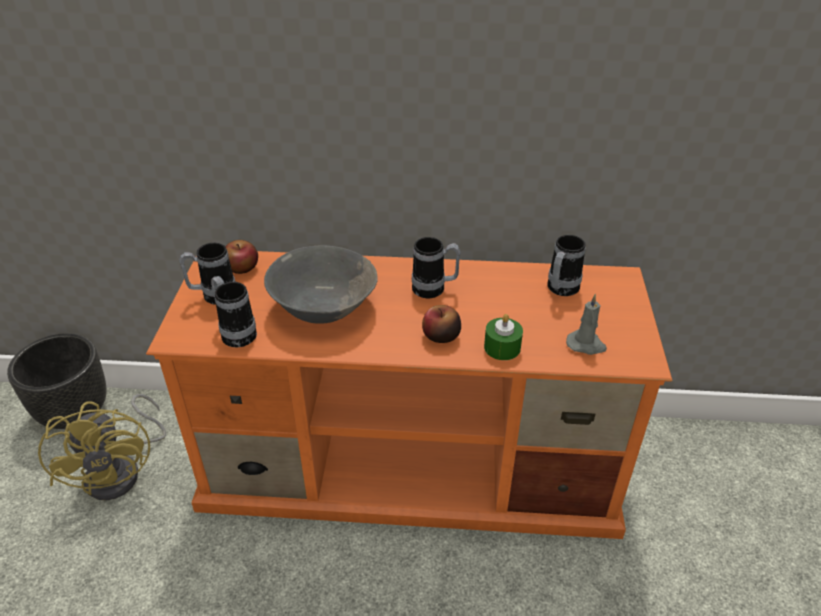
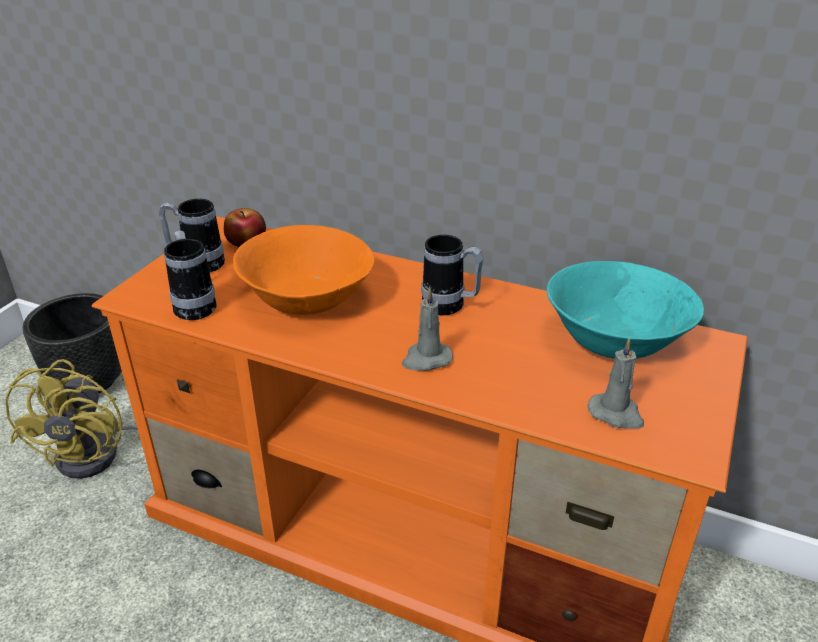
camera: 20 degrees right, 5 degrees down
grey bowl [264,246,378,324] -> orange bowl [233,225,375,315]
apple [422,305,461,343] -> grey candle [402,287,453,371]
green candle [484,314,523,360] -> none
mug [547,235,586,296] -> turquoise bowl [547,261,704,359]

